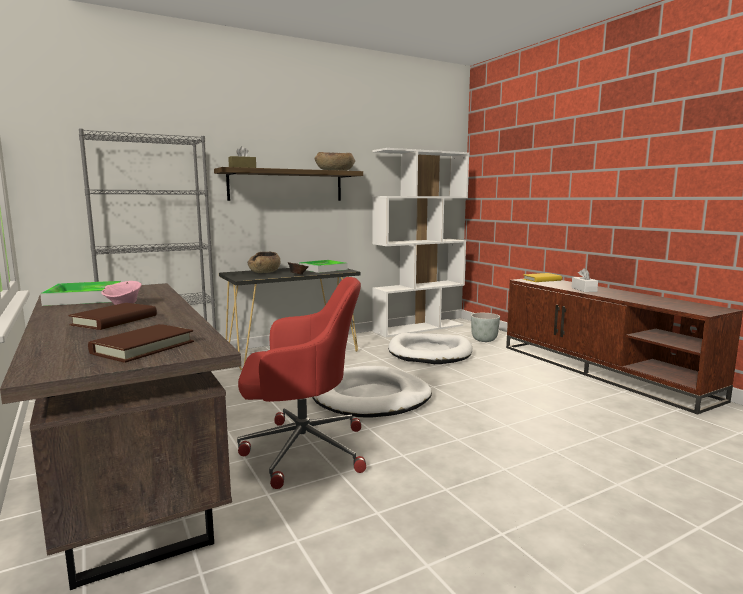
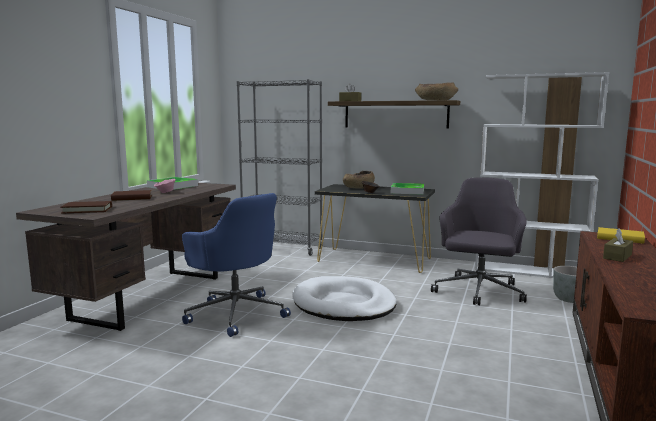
camera: 50 degrees right, 0 degrees up
red office chair [237,277,366,489] -> blue office chair [182,193,291,337]
white dog bed [388,333,473,364] -> grey office chair [431,177,527,305]
white tissue box [571,268,598,292] -> brown tissue box [603,229,633,262]

